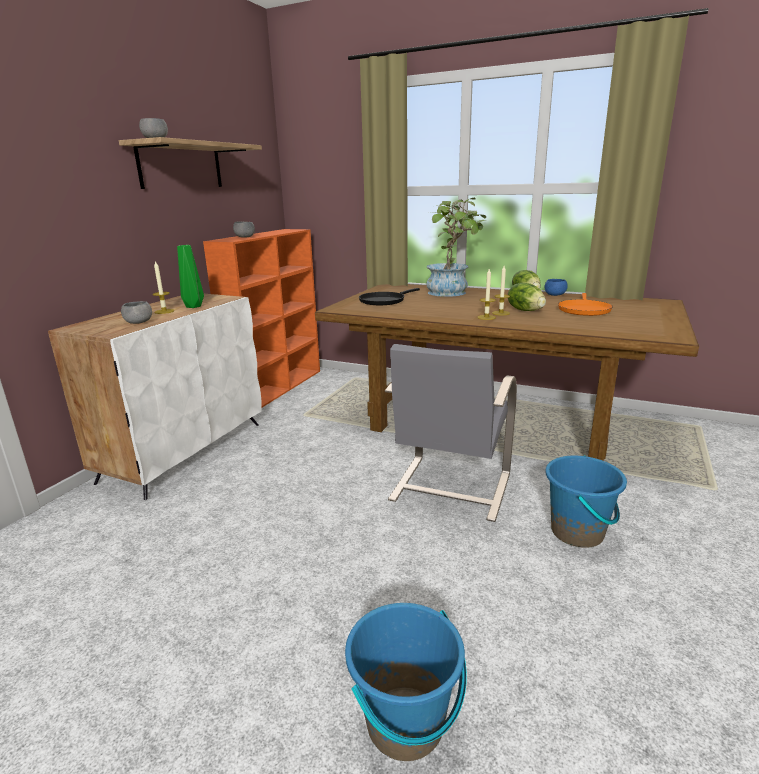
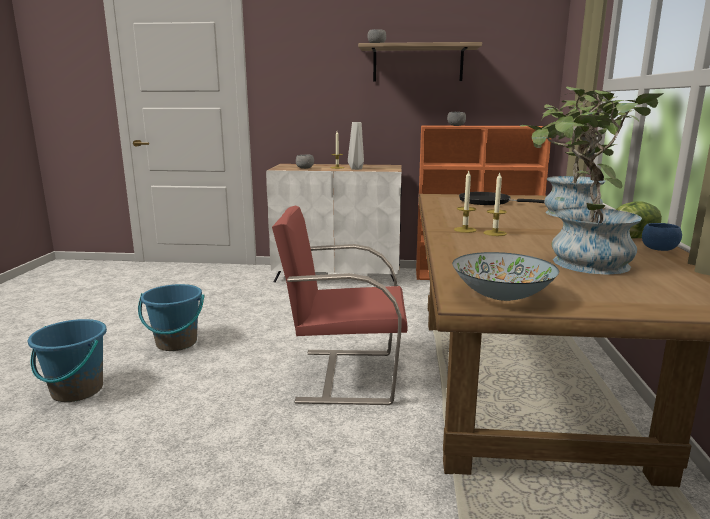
camera: 70 degrees right, 5 degrees down
green vase [177,245,204,308] -> grey vase [348,122,364,170]
grey chair [385,344,517,522] -> red chair [272,205,407,405]
lettuce [508,283,546,311] -> none
blue bucket [545,455,627,548] -> blue bucket moved to [138,284,204,351]
orange frying pan [558,293,613,316] -> potted plant [520,86,664,275]
none -> bowl [452,252,559,301]

